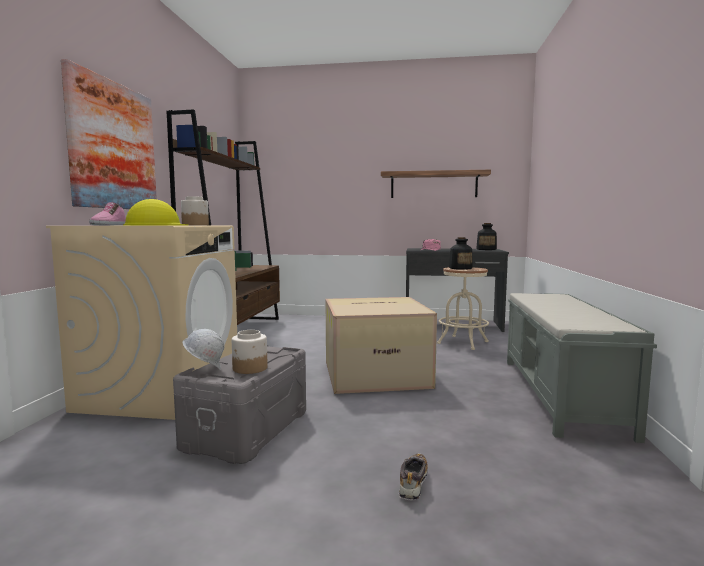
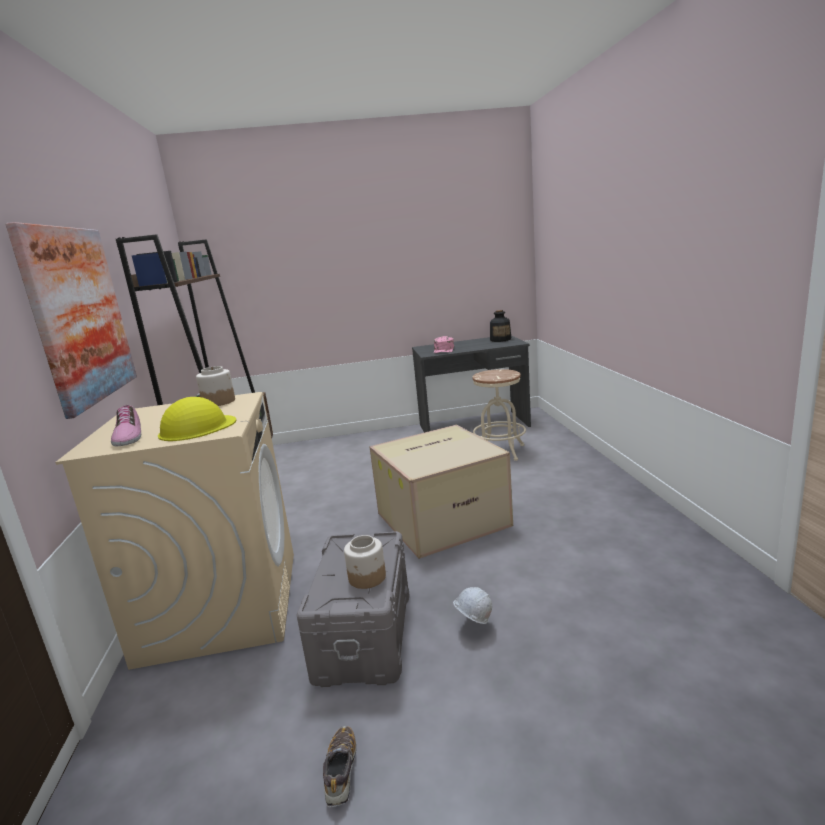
camera: 15 degrees left, 10 degrees up
white hard hat [182,329,225,370] -> white hard hat moved to [453,587,492,624]
shelf [381,170,491,198] -> none
shoe [399,453,428,501] -> shoe moved to [323,726,356,807]
bottle [449,237,473,270] -> none
grey bench [507,293,657,443] -> none

